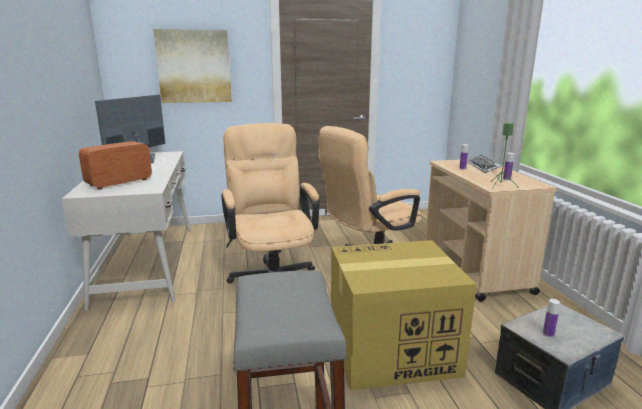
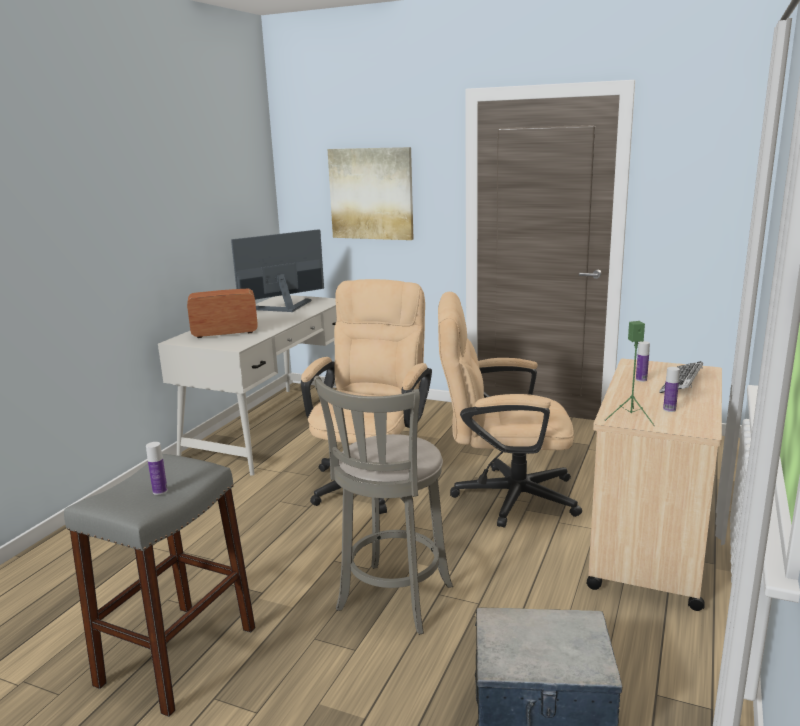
camera: 35 degrees right, 0 degrees up
cardboard box [331,240,477,391] -> grey stool [314,376,453,635]
bottle [543,299,560,338] -> bottle moved to [146,442,168,495]

